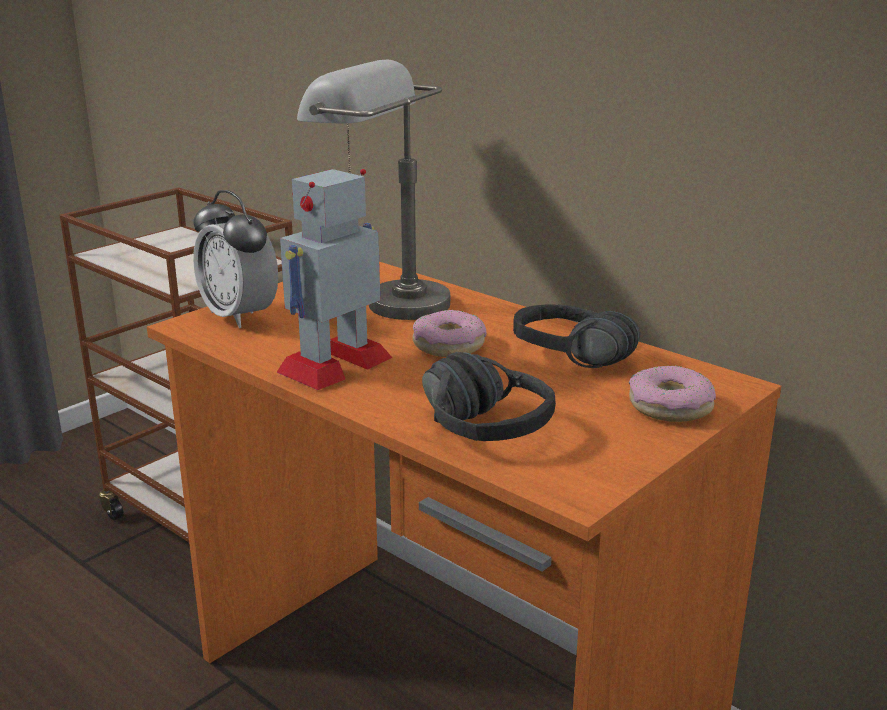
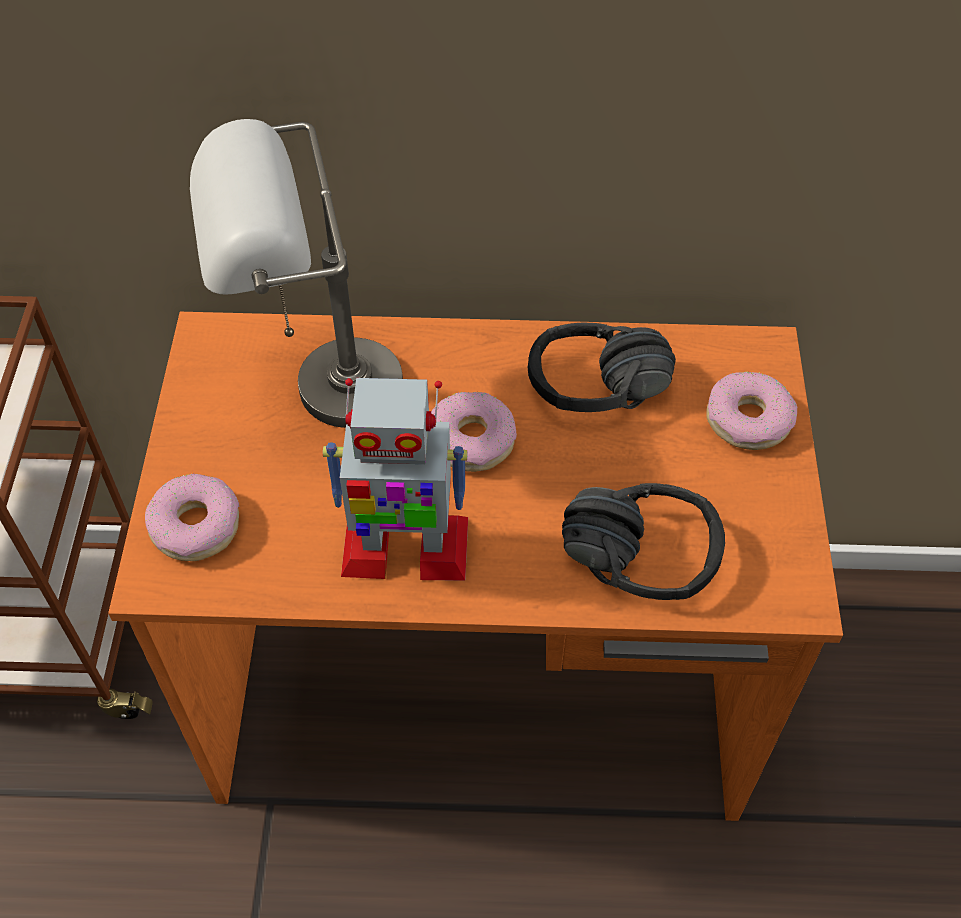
camera: 40 degrees left, 30 degrees up
alarm clock [193,190,278,328] -> donut [145,473,239,561]
toy robot [276,169,392,390] -> toy robot turned 90 degrees counterclockwise [323,378,468,581]

